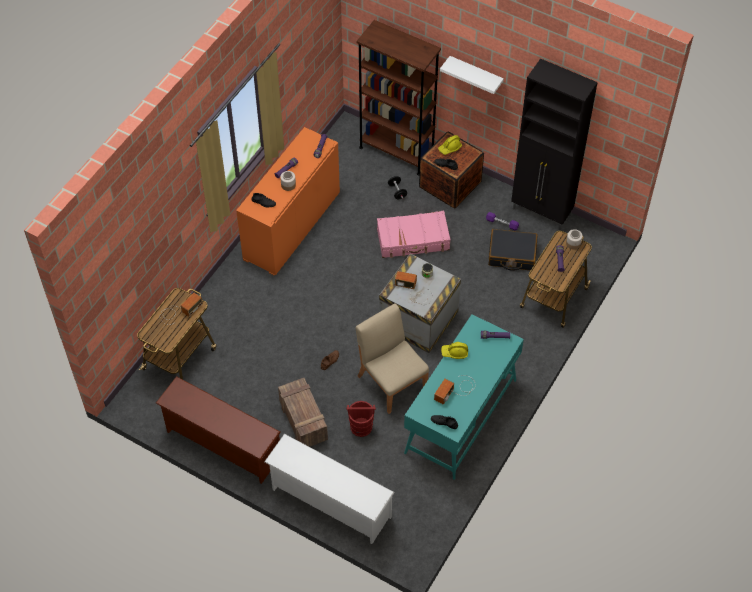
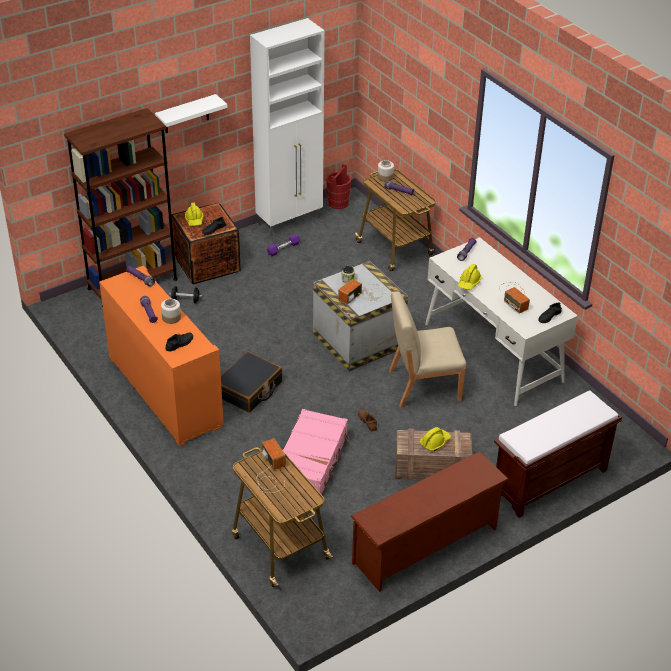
camera: 65 degrees left, 15 degrees down
white shoe rack [264,434,395,544] -> brown bench [494,390,622,518]
red bucket [346,401,376,437] -> red bucket moved to [327,164,351,209]
pink suitcase [377,211,451,258] -> pink suitcase moved to [276,409,349,495]
turquoise desk [404,314,524,480] -> white desk [425,237,578,406]
black suitcase [488,229,538,271] -> black suitcase moved to [221,352,282,413]
black cabinet [511,59,598,230] -> white cabinet [250,18,325,236]
none -> yellow hard hat [420,427,451,452]

